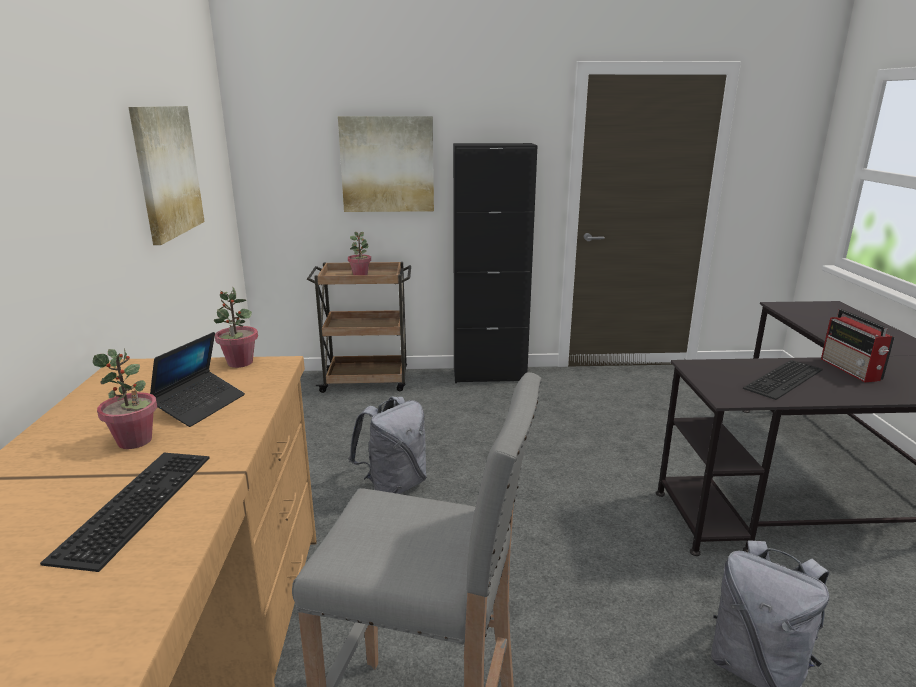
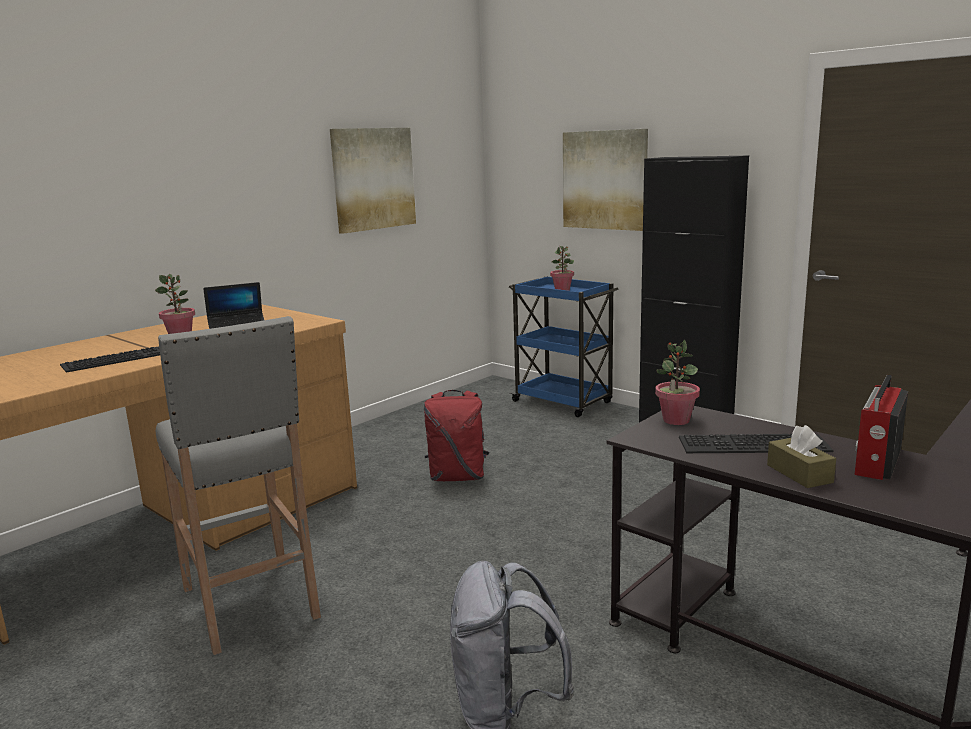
camera: 45 degrees right, 5 degrees down
potted plant [214,287,258,368] -> potted plant moved to [655,339,700,425]
brown cart [307,262,411,393] -> blue cart [509,276,618,417]
grey backpack [349,397,427,494] -> red backpack [424,390,489,481]
none -> brown tissue box [767,425,836,488]

